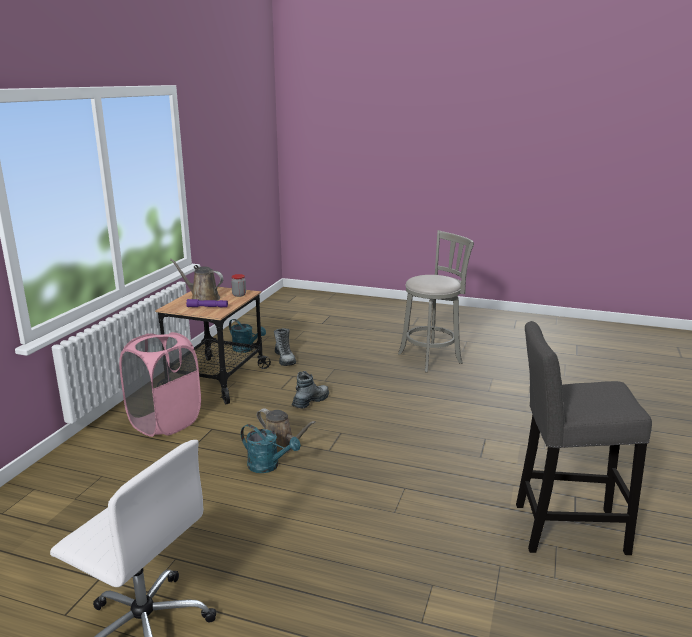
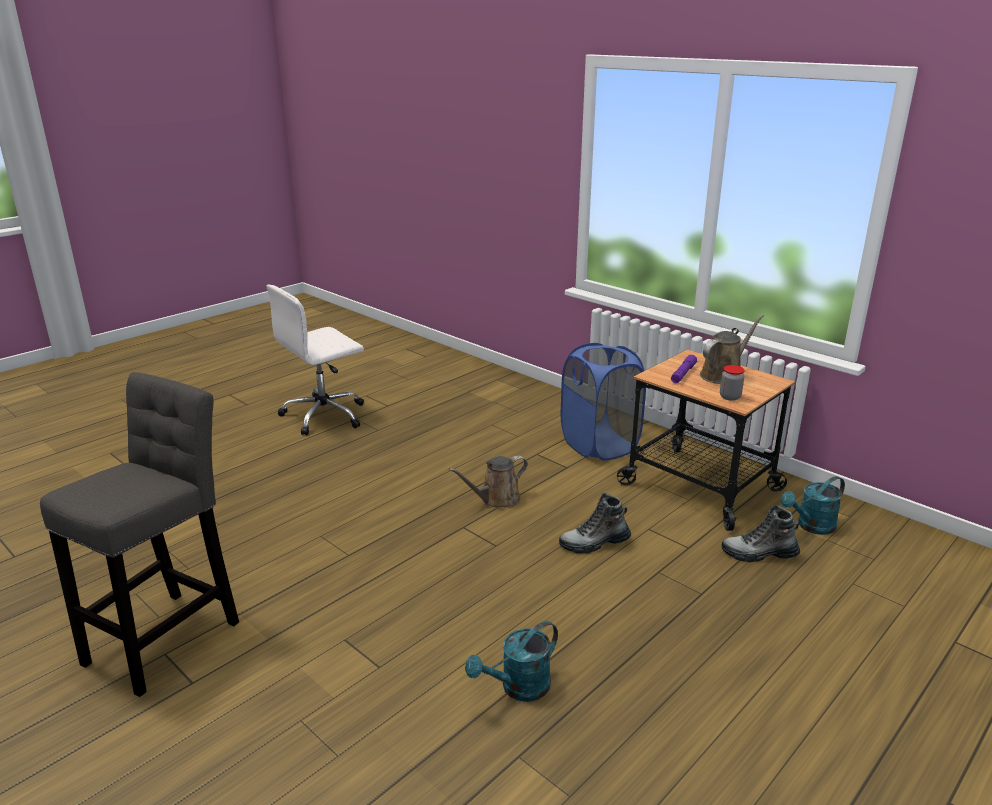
camera: 115 degrees right, 5 degrees up
pink laundry basket [119,332,201,437] -> blue laundry basket [561,343,646,461]
turquoise watering can [241,424,301,473] -> turquoise watering can moved to [465,621,558,702]
boot [292,371,329,409] -> boot turned 105 degrees clockwise [559,493,631,554]
grey stool [398,230,474,372] -> none

